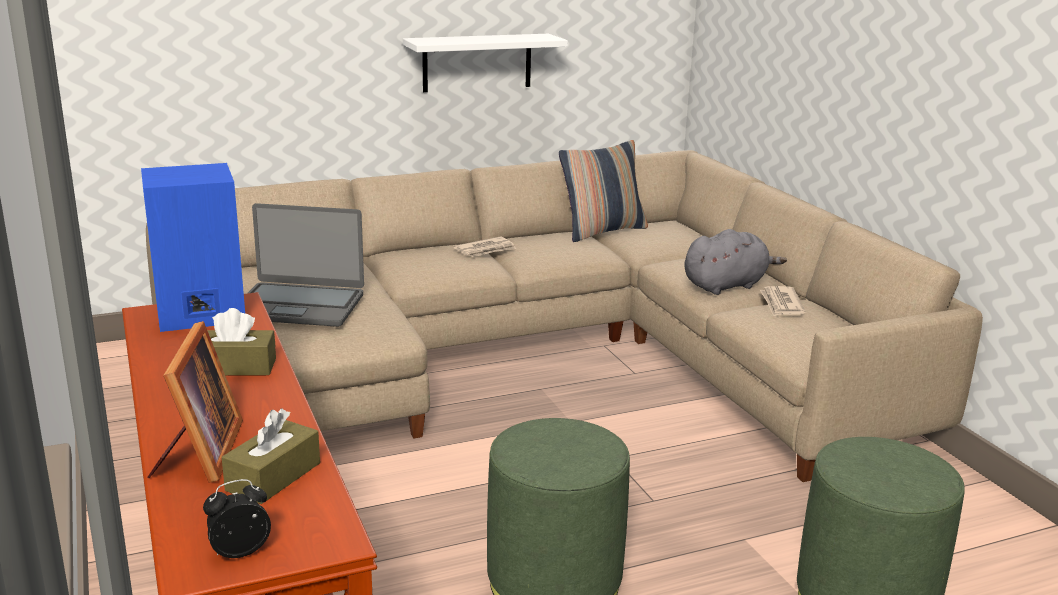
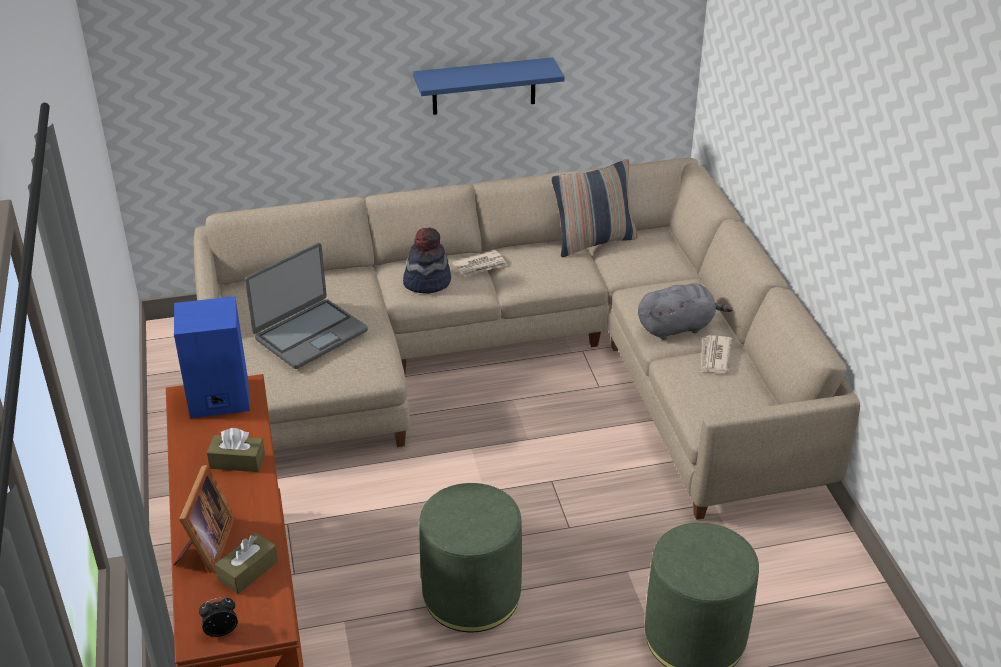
camera: 10 degrees right, 15 degrees up
laptop [248,203,364,327] -> laptop turned 60 degrees counterclockwise [245,243,368,369]
white shelf [403,34,568,92] -> blue shelf [413,57,565,115]
none -> hat [403,227,451,294]

